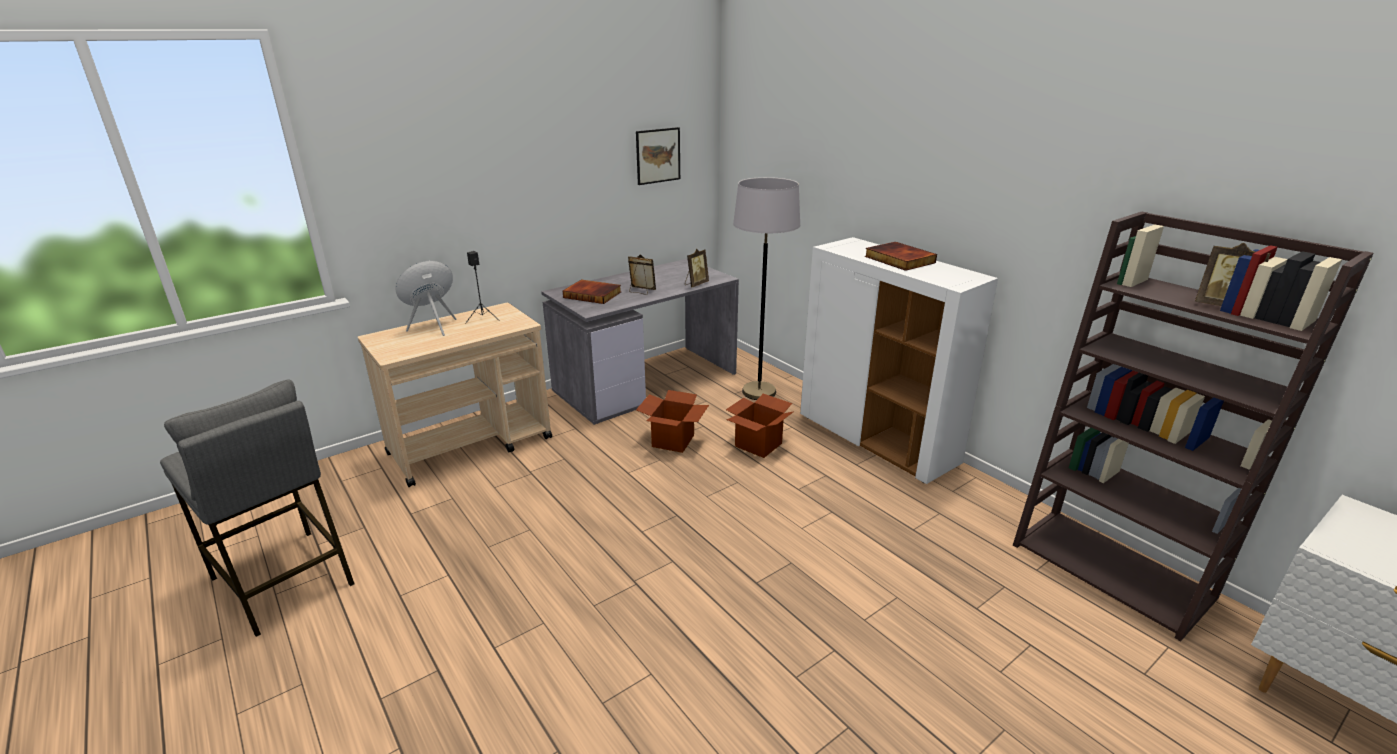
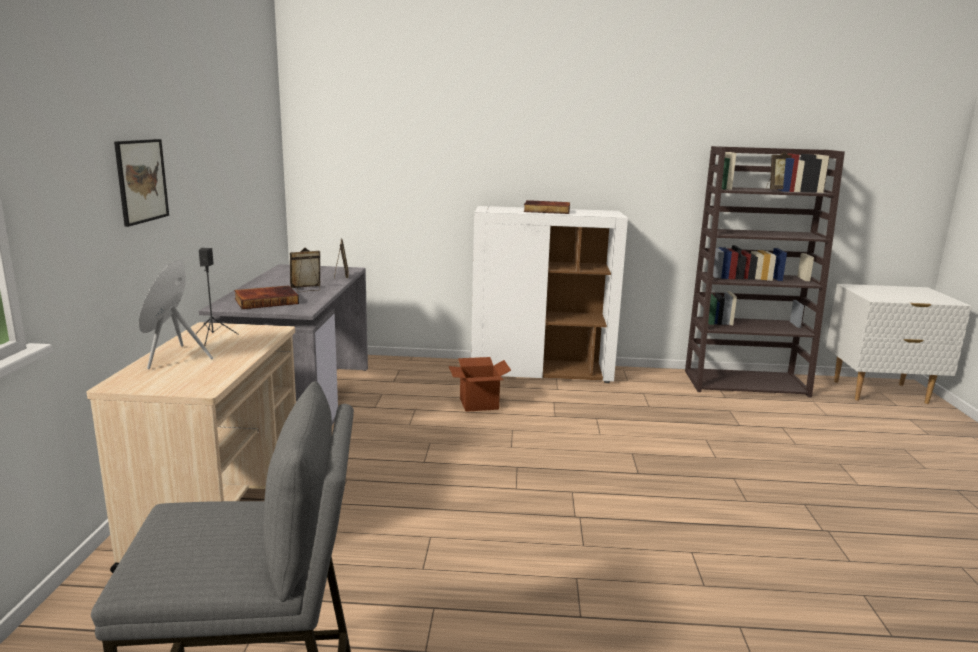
camera: 50 degrees left, 10 degrees down
picture [636,127,680,185] -> picture moved to [114,139,169,227]
cardboard box [636,390,709,453] -> none
grey floor lamp [733,177,800,400] -> none

